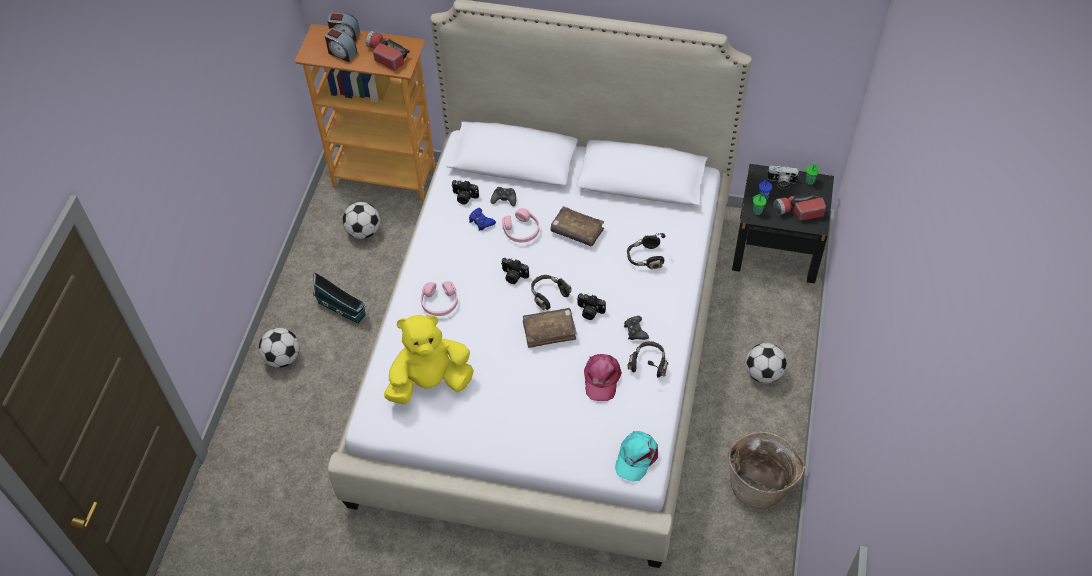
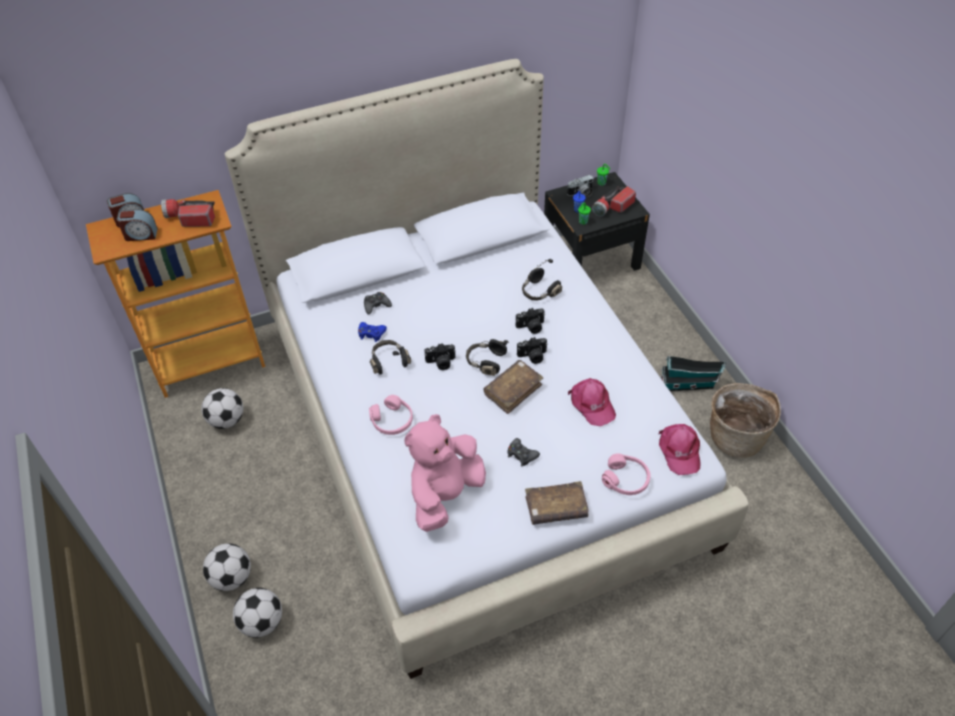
camera: 35 degrees left, 5 degrees down
toy house [313,271,367,324] -> toy house moved to [661,356,726,391]
yellow plush toy [384,314,474,404] -> pink plush toy [404,414,486,532]
camera [451,180,479,205] -> camera moved to [516,308,545,334]
pink headphones [502,208,539,242] -> pink headphones moved to [602,453,651,495]
brown book [551,206,604,246] -> brown book moved to [525,481,589,525]
turquoise cap [615,431,658,482] -> pink cap [659,424,700,475]
black game controller [624,316,649,340] -> black game controller moved to [507,438,540,466]
black headphones [627,341,668,378] -> black headphones moved to [370,340,411,375]
football [746,343,787,383] -> football moved to [233,588,282,638]

